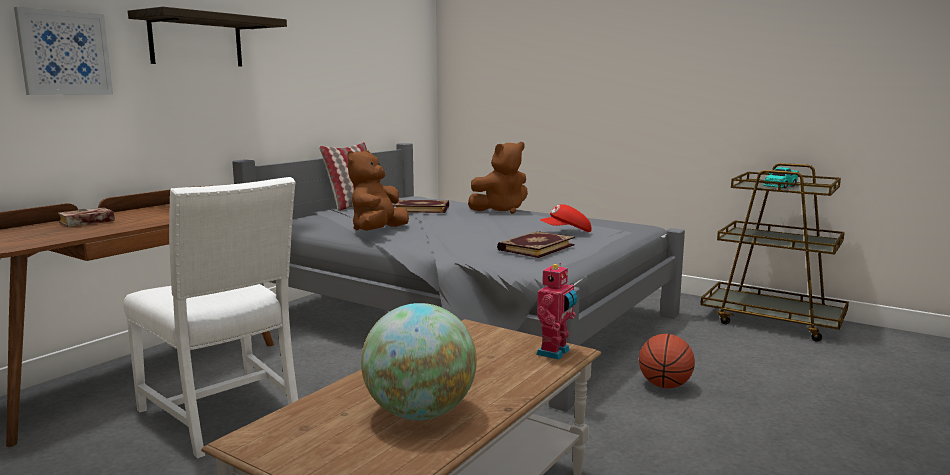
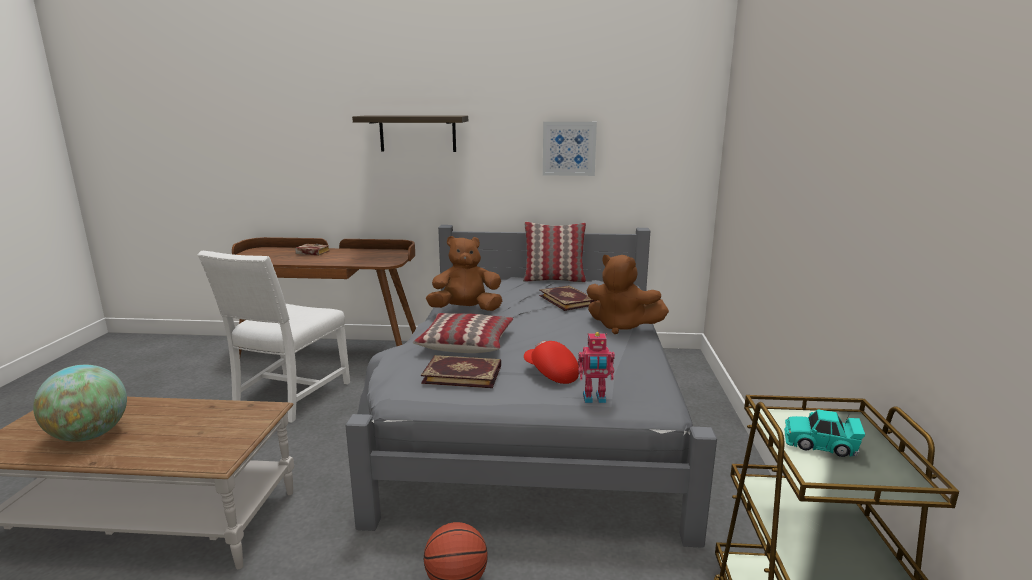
camera: 60 degrees right, 5 degrees up
picture [14,7,113,95] -> picture moved to [543,122,597,176]
toy robot [536,263,577,360] -> toy robot moved to [578,332,615,403]
none -> pillow [413,313,513,353]

